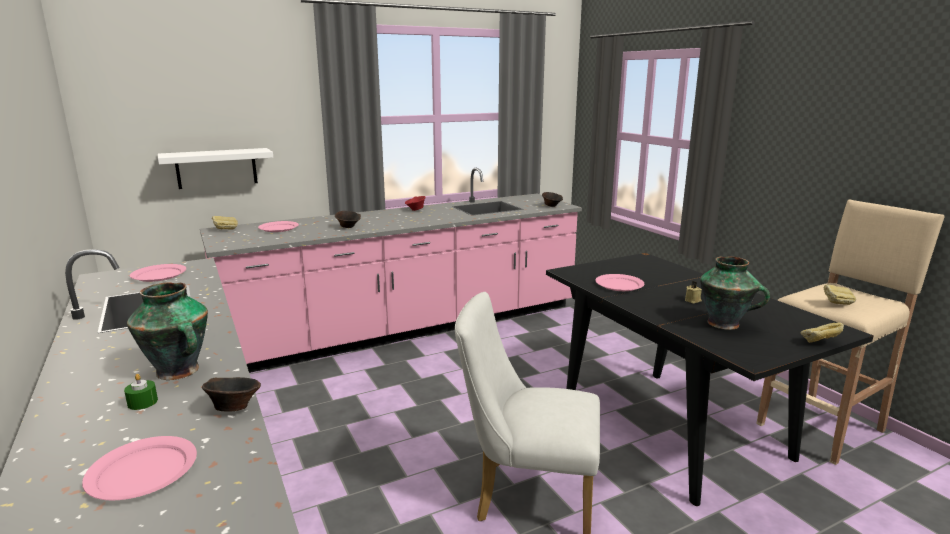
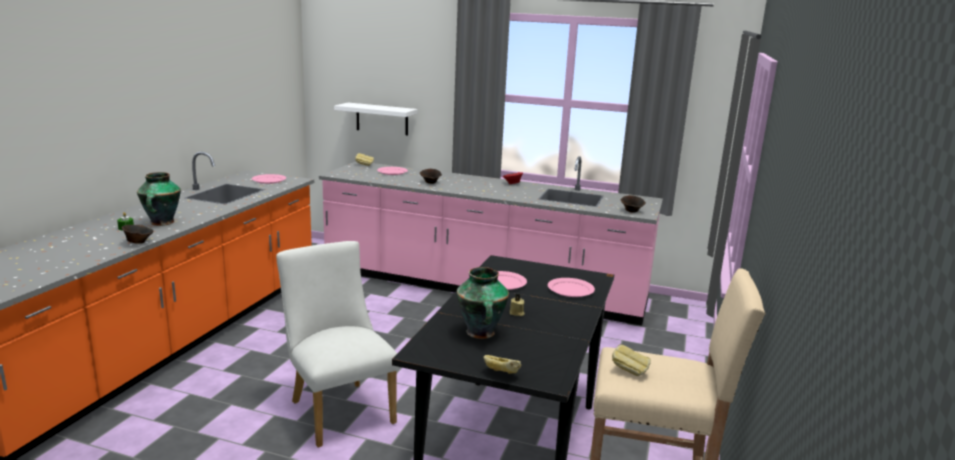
camera: 45 degrees right, 0 degrees up
pink plate [82,436,197,500] -> pink plate moved to [548,278,595,297]

